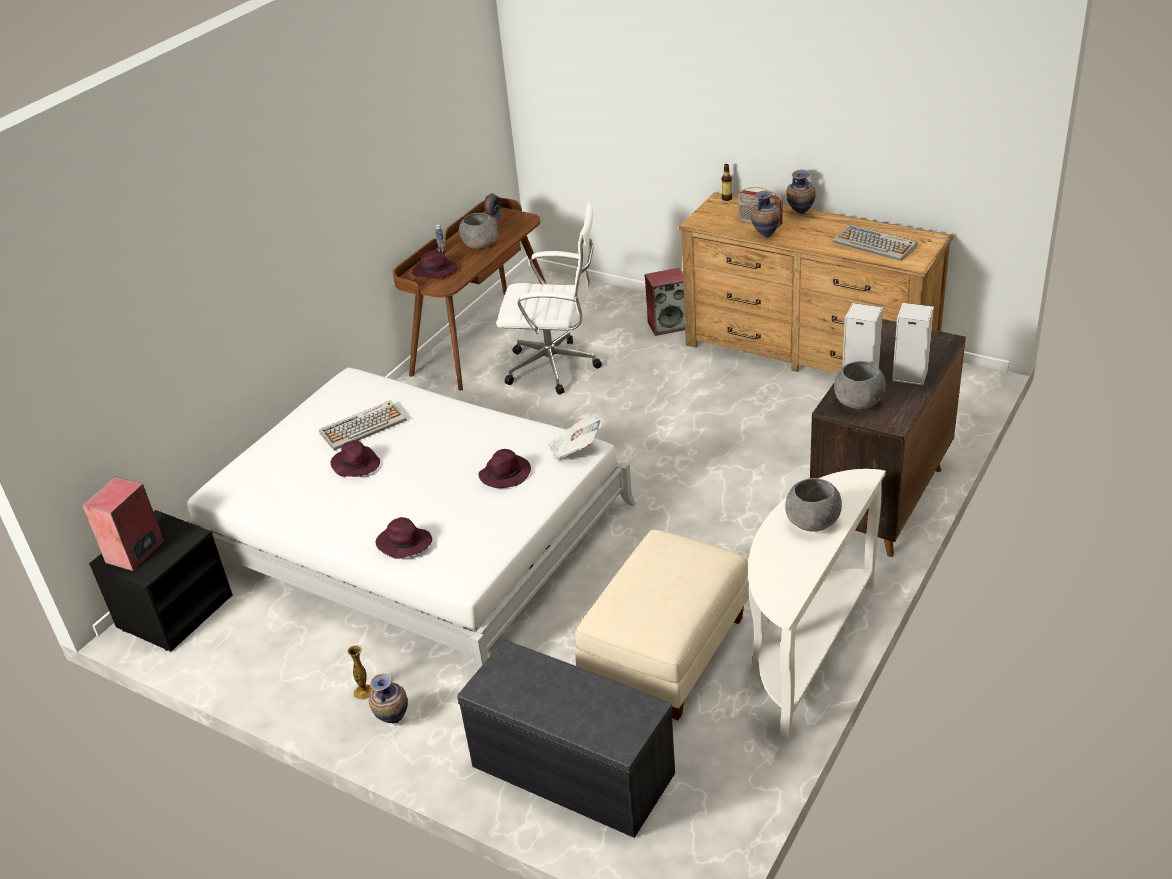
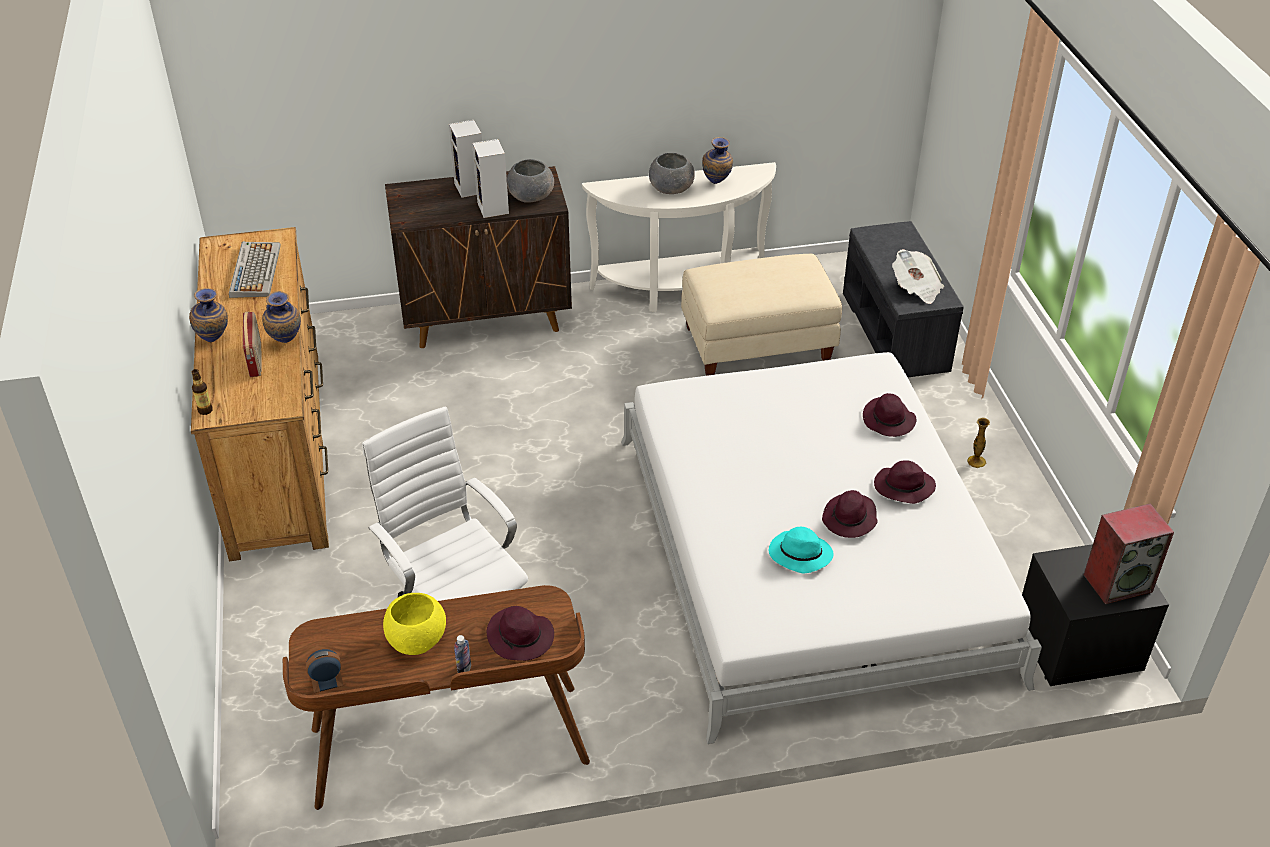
camera: 135 degrees left, 5 degrees up
keyboard [319,400,407,451] -> turquoise hat [769,527,833,573]
vase [369,674,408,723] -> vase moved to [702,137,733,184]
grey bowl [459,213,498,249] -> yellow bowl [383,593,446,655]
purple hat [478,449,531,488] -> purple hat moved to [874,460,936,504]
newspaper [549,415,602,460] -> newspaper moved to [892,249,944,304]
speaker [645,268,685,336] -> none

